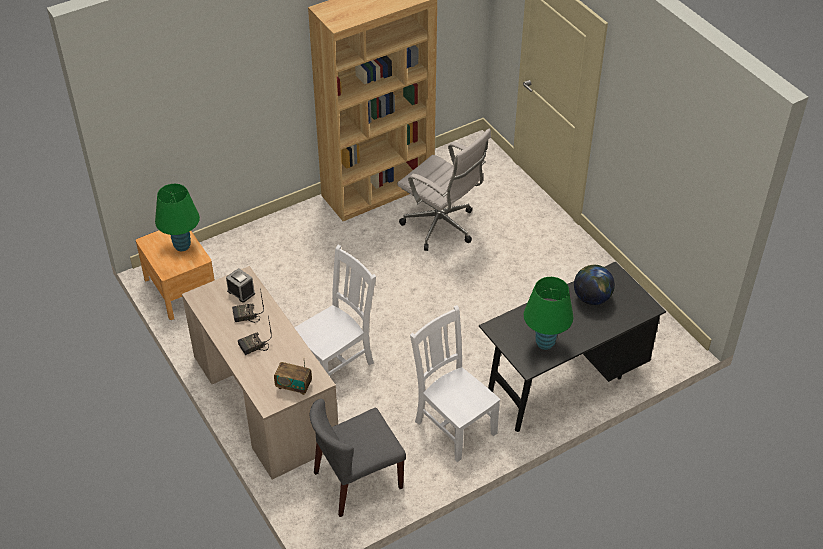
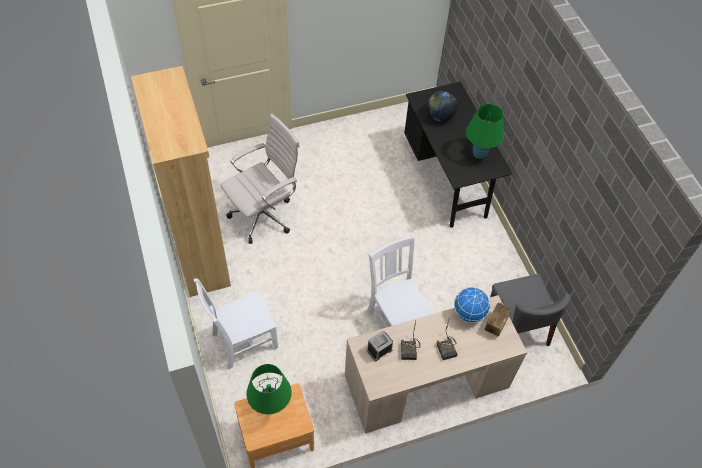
camera: 80 degrees left, 10 degrees up
white chair [410,305,500,462] -> white chair moved to [194,278,278,370]
none -> globe [454,287,490,323]

